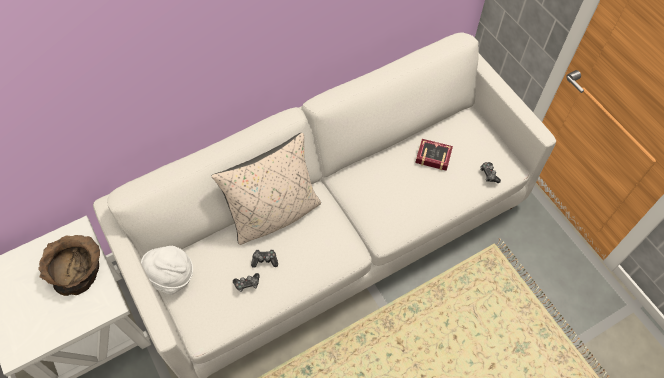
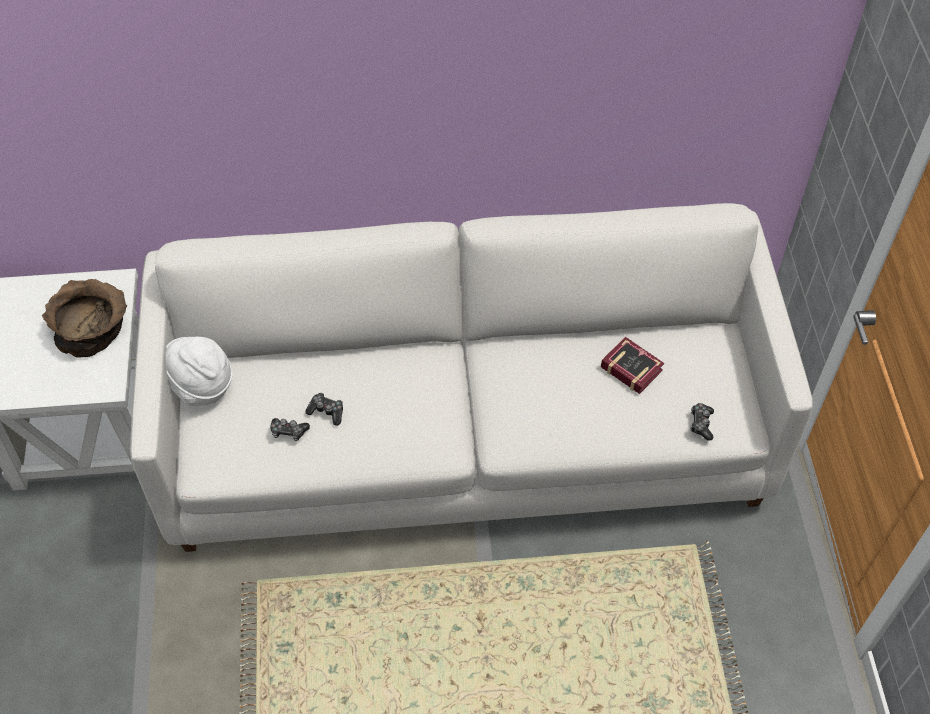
camera: 25 degrees right, 5 degrees down
beige pillow [212,133,321,245] -> none

